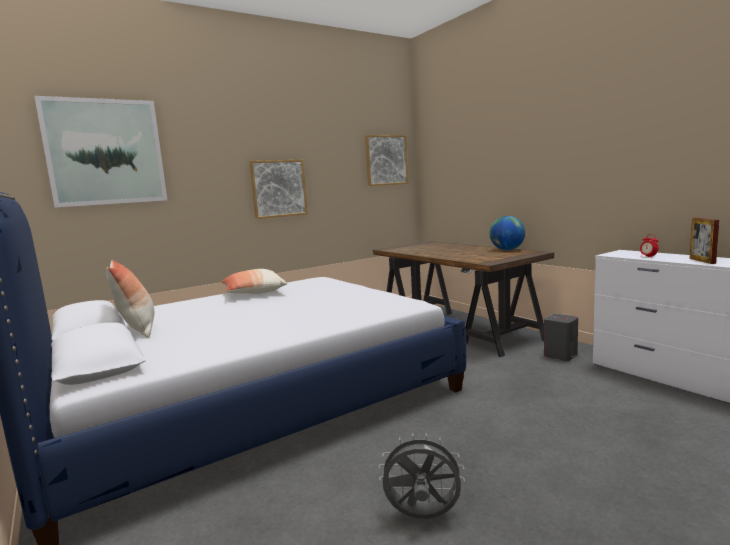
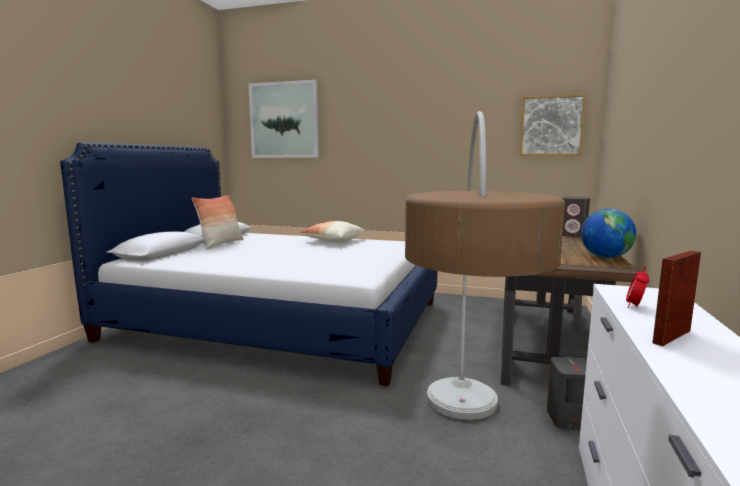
camera: 50 degrees right, 0 degrees up
picture [249,160,308,219] -> none
grey fan [379,433,465,519] -> none
none -> floor lamp [405,111,565,420]
none -> grey speaker [562,197,590,237]

